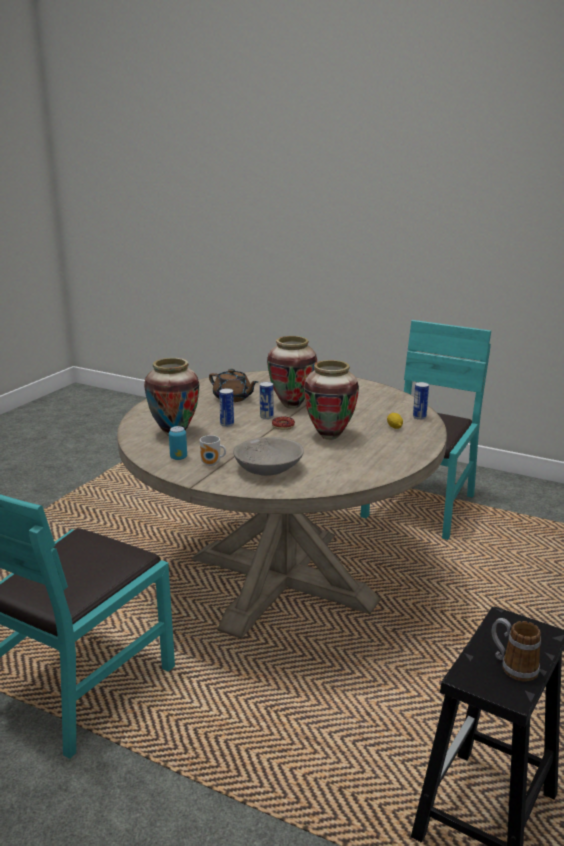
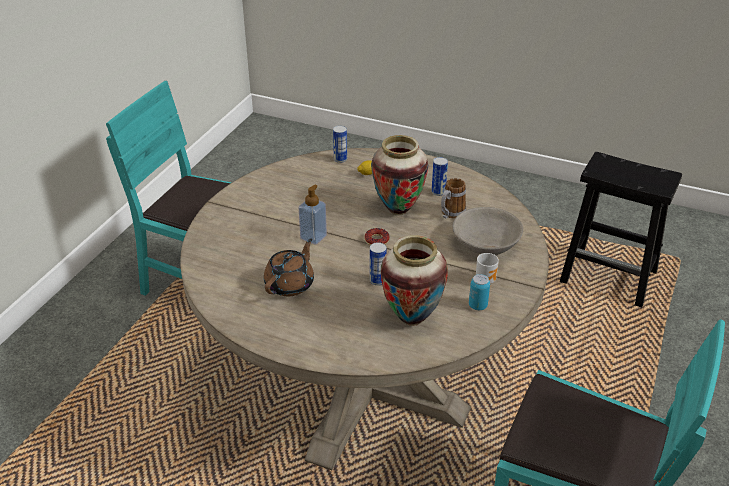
camera: 95 degrees left, 15 degrees up
can [260,382,273,419] -> can moved to [432,157,448,196]
vase [267,336,317,408] -> soap dispenser [299,185,327,245]
mug [492,618,541,681] -> mug moved to [441,178,466,219]

